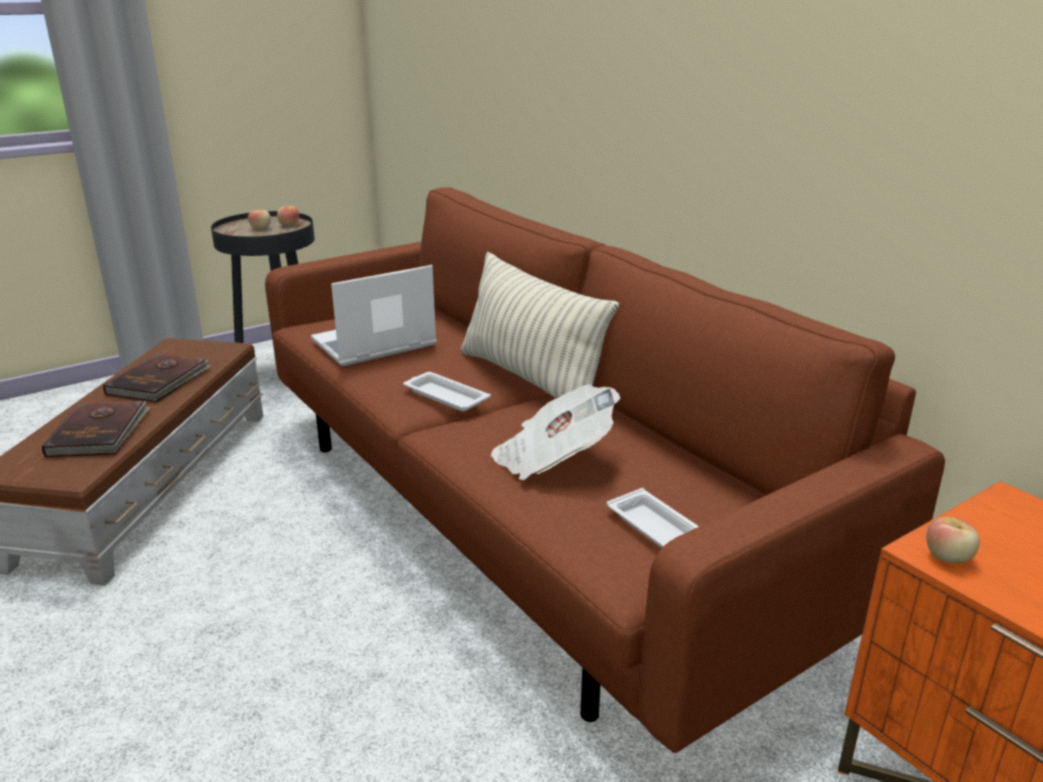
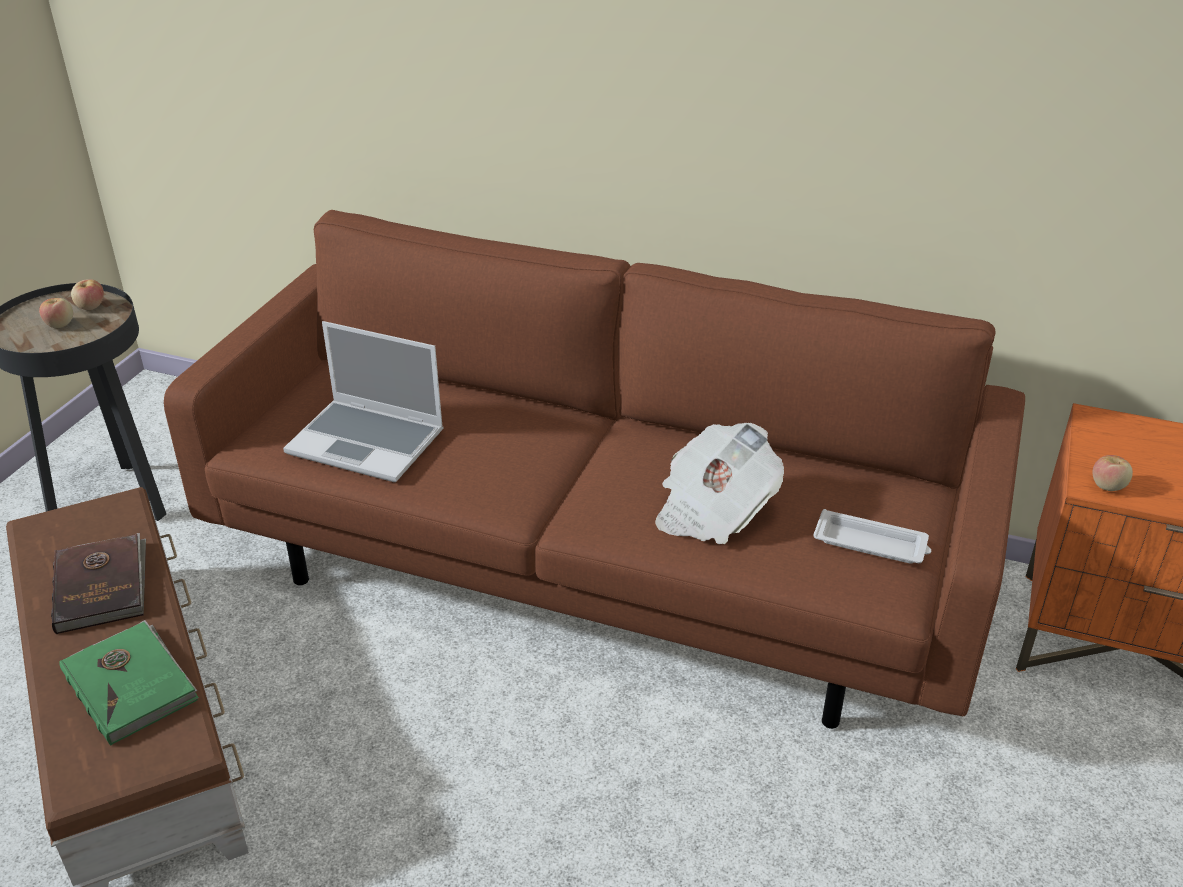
camera: 35 degrees left, 10 degrees up
brown book [42,401,151,457] -> green book [59,620,199,745]
laptop [311,265,437,366] -> laptop turned 90 degrees counterclockwise [283,321,443,482]
white tray [403,372,491,411] -> none
pillow [460,252,620,399] -> none

